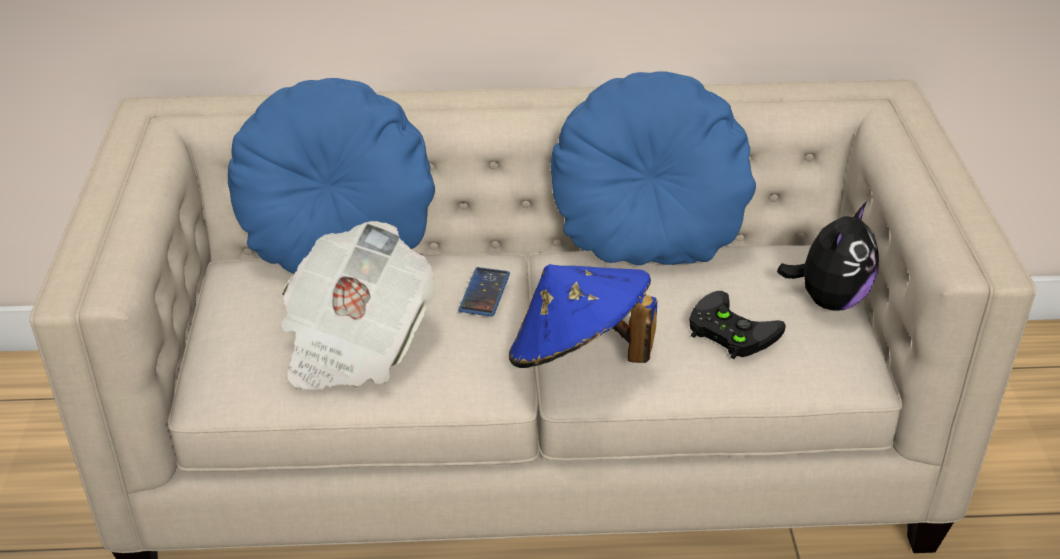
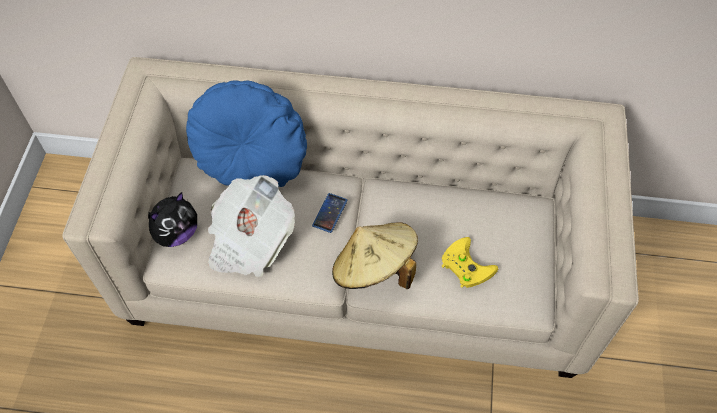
camera: 10 degrees right, 20 degrees up
blue hat [509,264,657,368] -> beige hat [332,222,418,289]
blue pillow [551,71,756,265] -> none
black game controller [689,291,786,359] -> yellow game controller [442,237,498,288]
plush toy [777,202,879,311] -> plush toy moved to [148,192,197,247]

